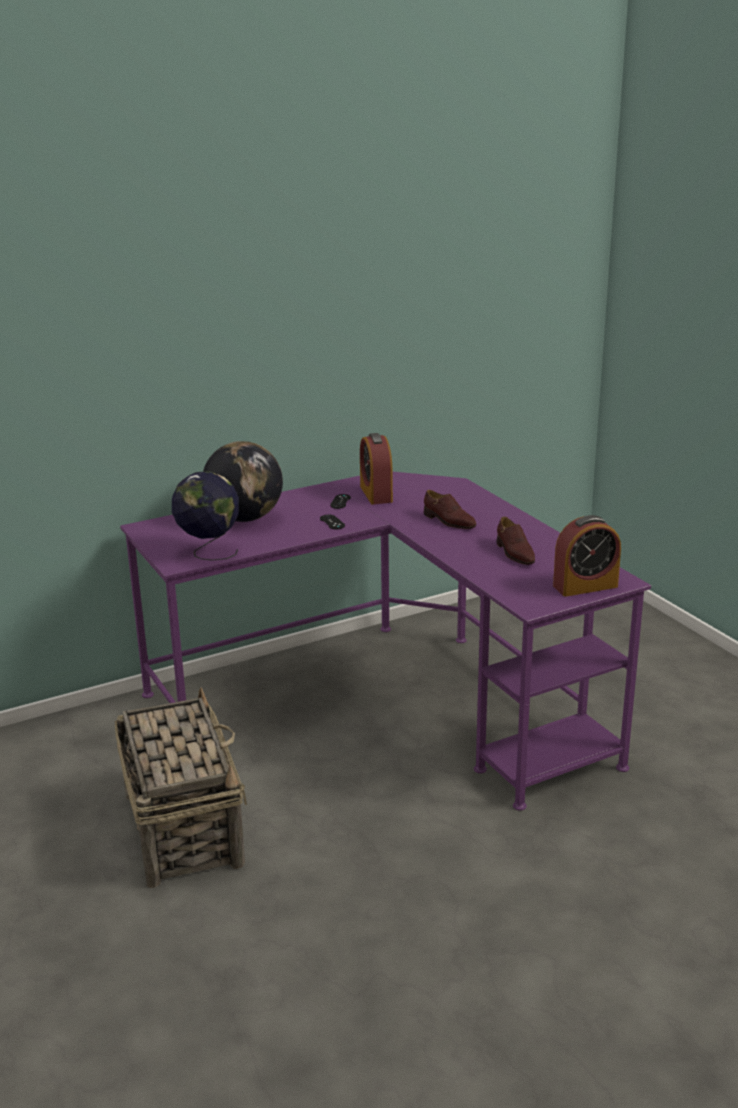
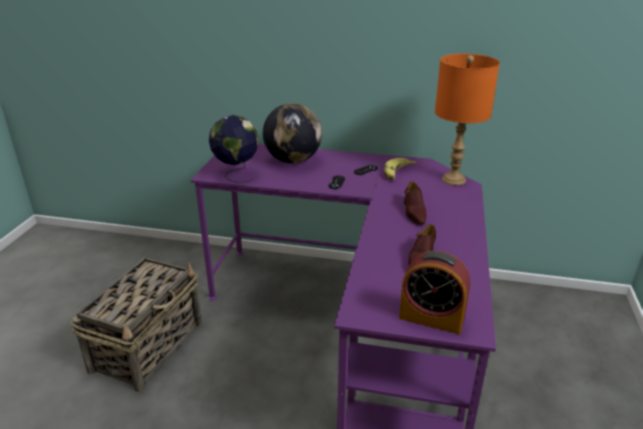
camera: 40 degrees right, 5 degrees up
alarm clock [360,433,393,505] -> banana [384,158,417,180]
none -> orange table lamp [435,54,500,185]

